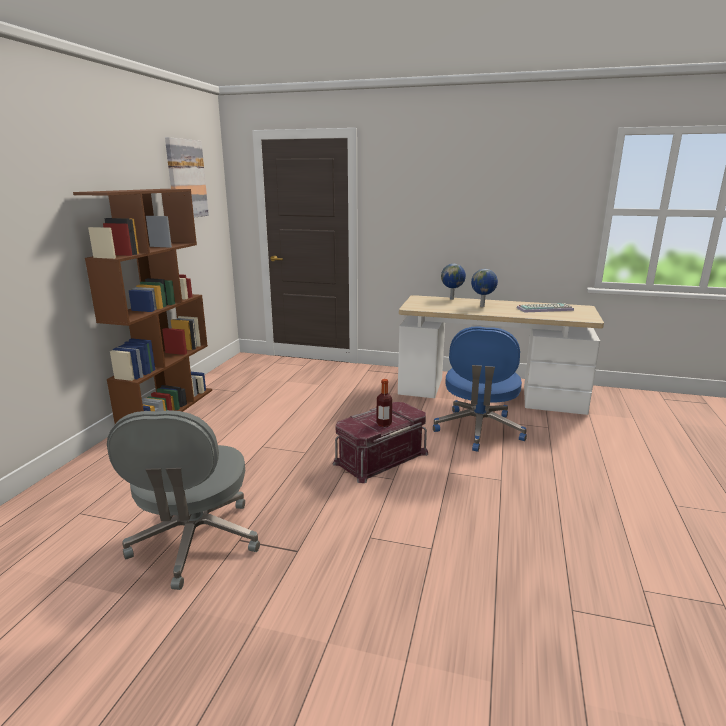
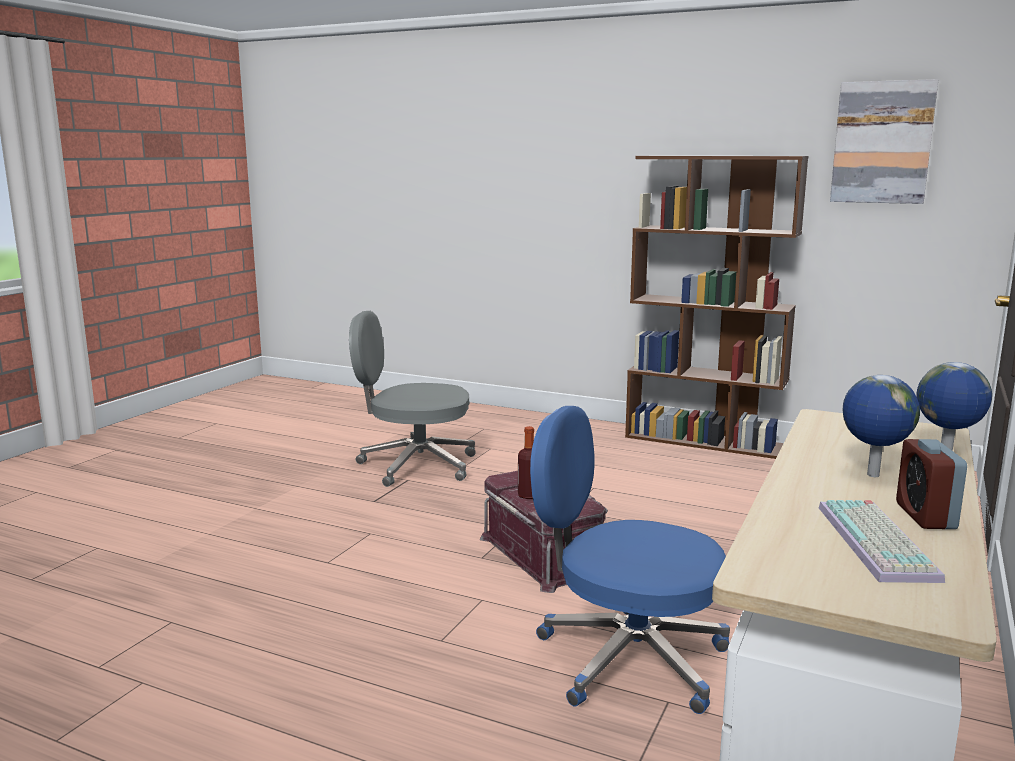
camera: 100 degrees right, 5 degrees down
none -> alarm clock [896,439,967,529]

